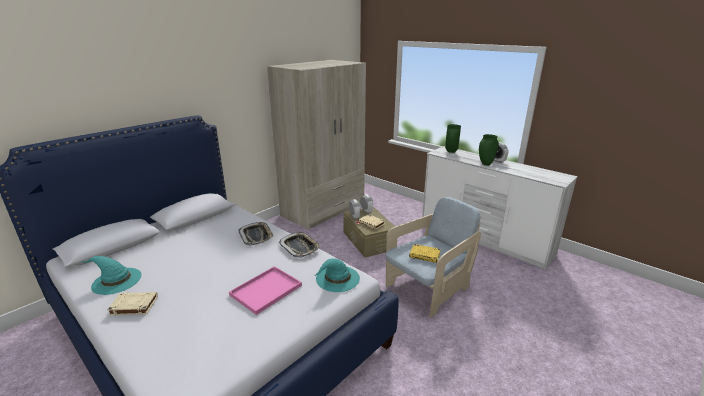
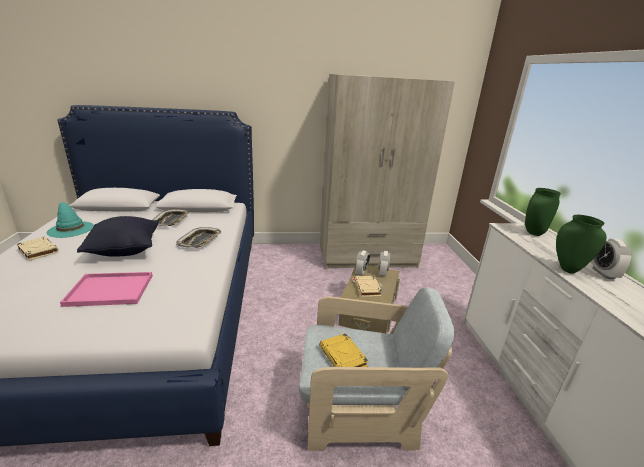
camera: 40 degrees right, 0 degrees up
tray [279,232,321,258] -> tray moved to [153,209,189,226]
turquoise hat [314,258,360,292] -> none
none -> black pillow [77,216,159,257]

